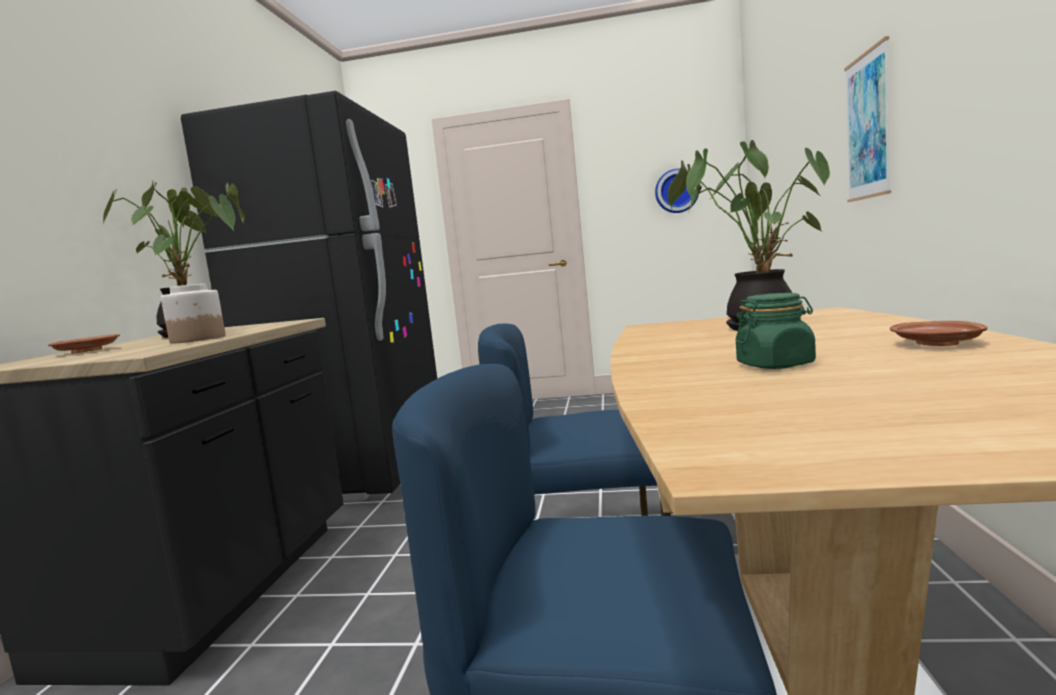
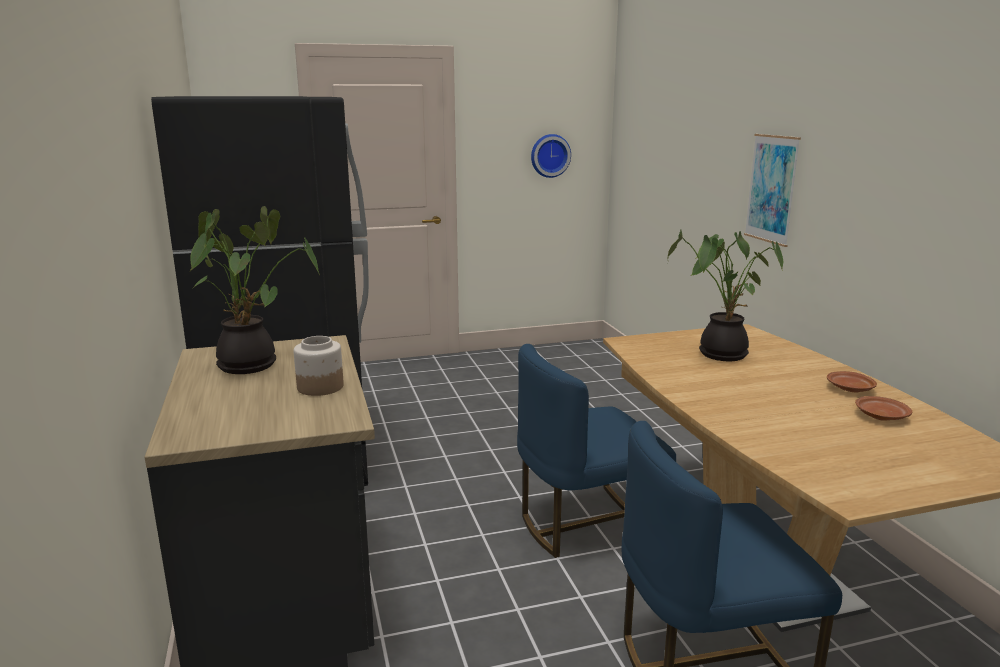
camera: 25 degrees left, 10 degrees up
brown plate [48,334,120,354] -> brown plate moved to [855,396,912,421]
green jar [735,293,816,369] -> none

